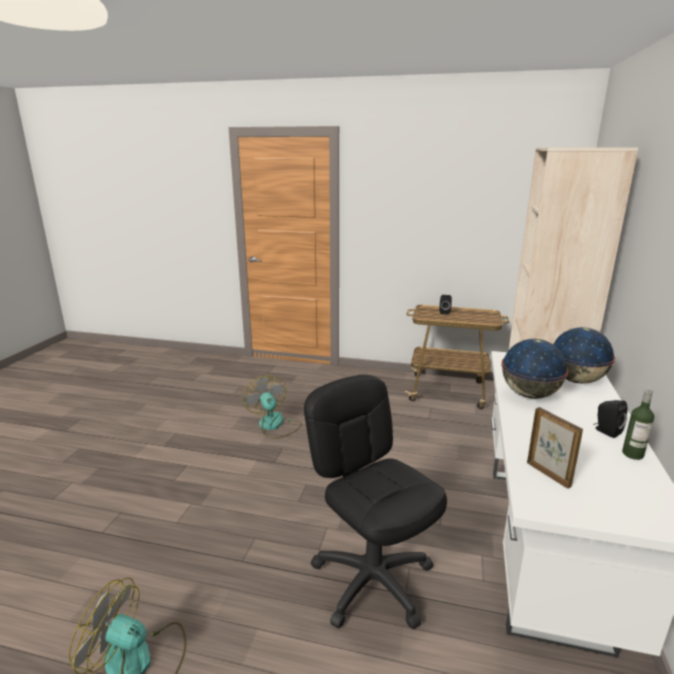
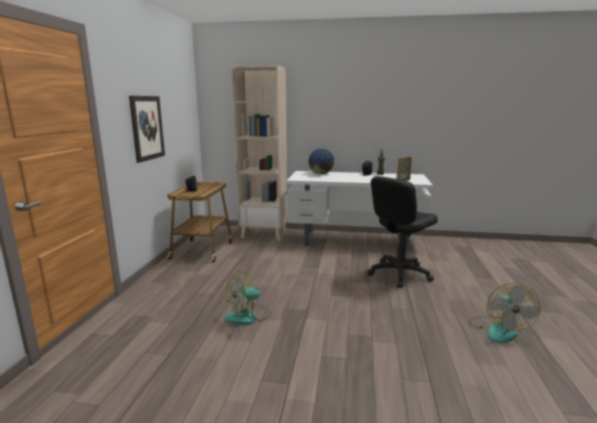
camera: 95 degrees left, 5 degrees down
globe [501,339,568,399] -> none
none -> picture [129,96,165,163]

